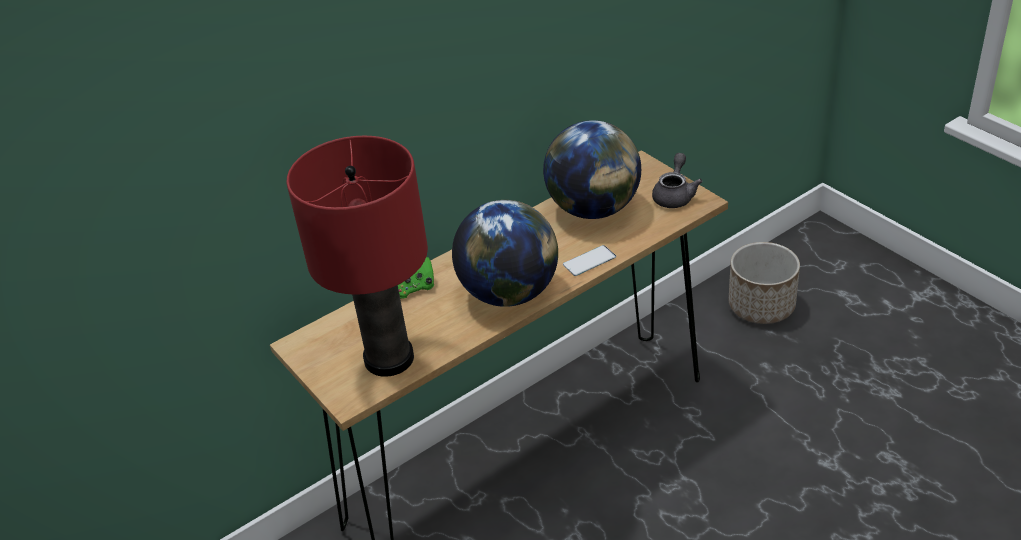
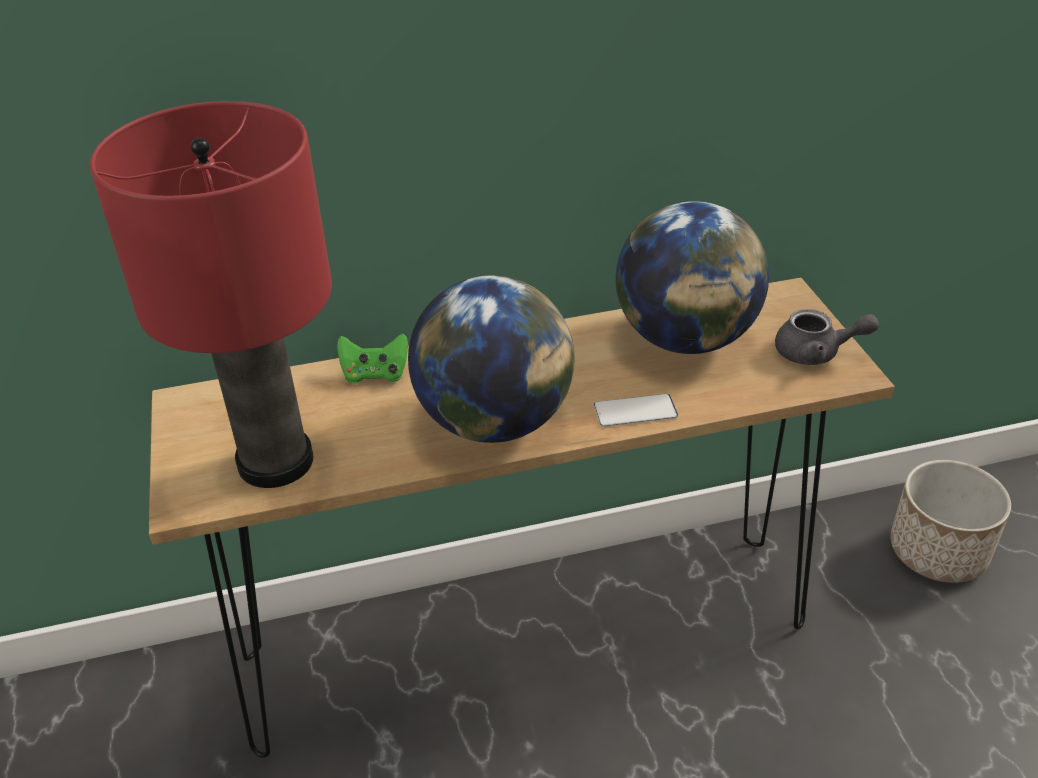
camera: 20 degrees right, 0 degrees up
grey teapot [652,153,703,208] -> grey teapot turned 60 degrees clockwise [775,309,879,365]

